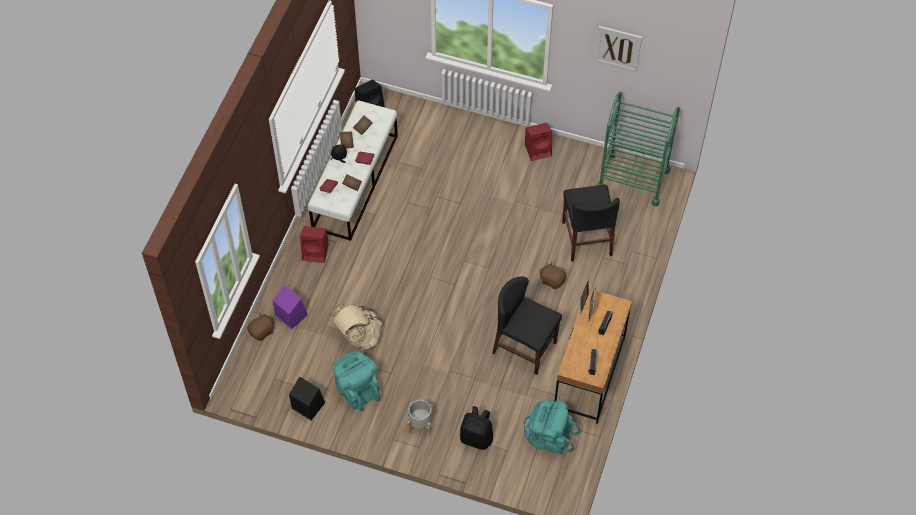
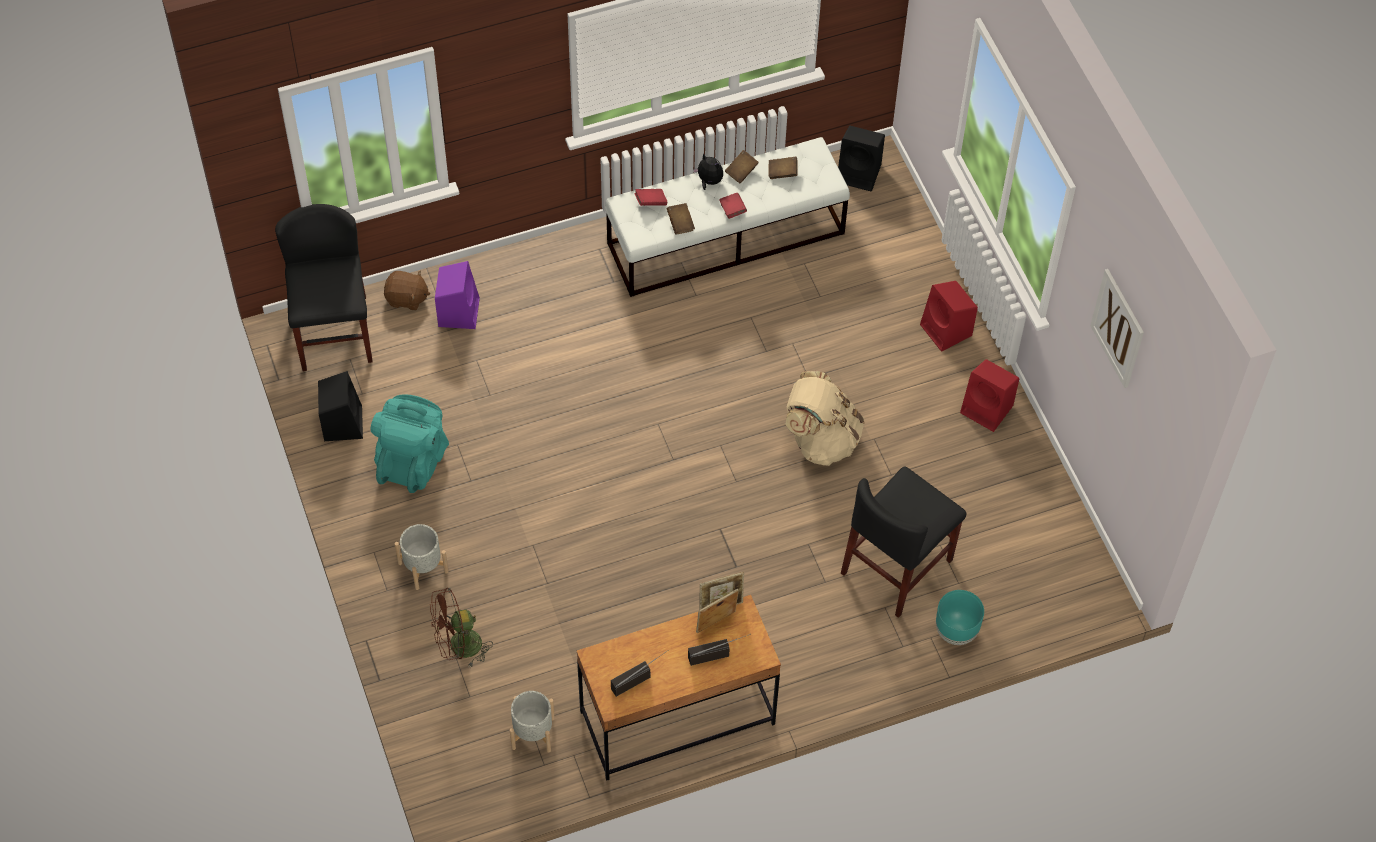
camera: 50 degrees right, 0 degrees up
red speaker [300,226,329,263] -> red speaker moved to [920,281,978,352]
beige backpack [330,304,383,350] -> beige backpack moved to [786,371,864,466]
black backpack [460,406,493,450] -> brown fan [430,588,493,668]
black chair [492,276,562,375] -> black chair moved to [275,204,373,371]
turquoise backpack [523,400,580,454] -> grey planter [510,691,555,753]
brown plush toy [539,262,566,289] -> none
green cart [597,92,680,206] -> none
none -> turquoise planter [936,590,984,645]

